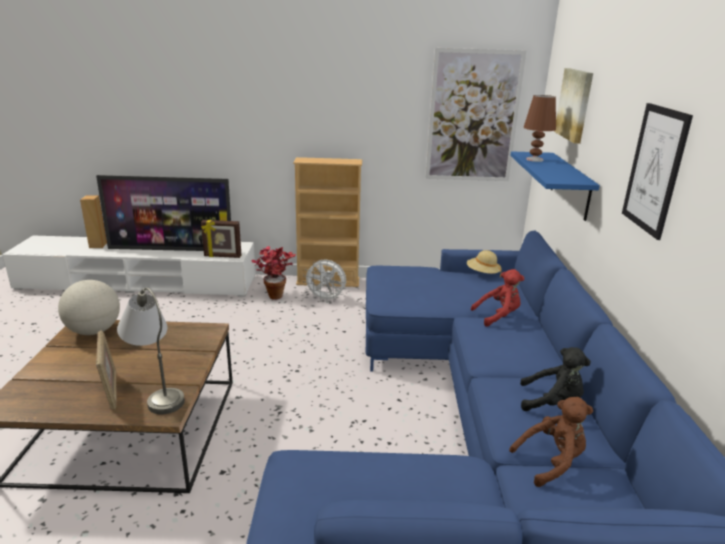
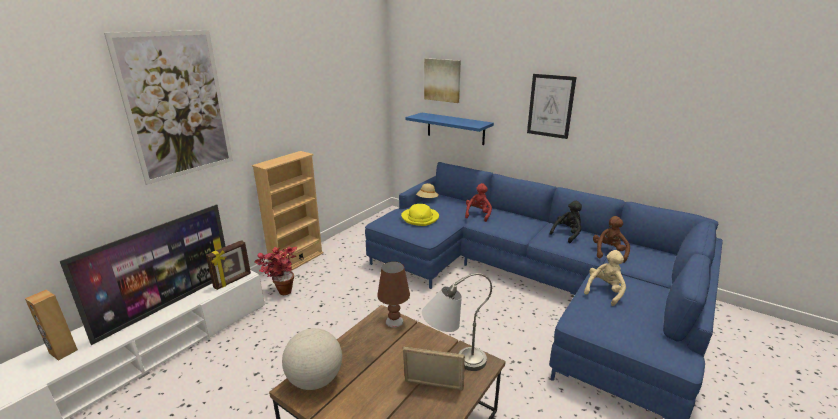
camera: 55 degrees left, 0 degrees up
white fan [303,259,346,303] -> none
picture [425,48,526,181] -> picture moved to [104,30,233,185]
brown table lamp [524,95,556,162] -> brown table lamp moved to [377,261,410,328]
none -> yellow hat [401,204,439,226]
none -> beige plush toy [584,250,626,306]

